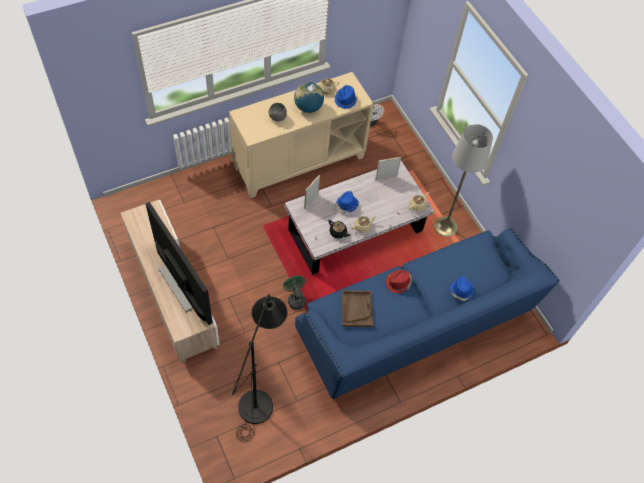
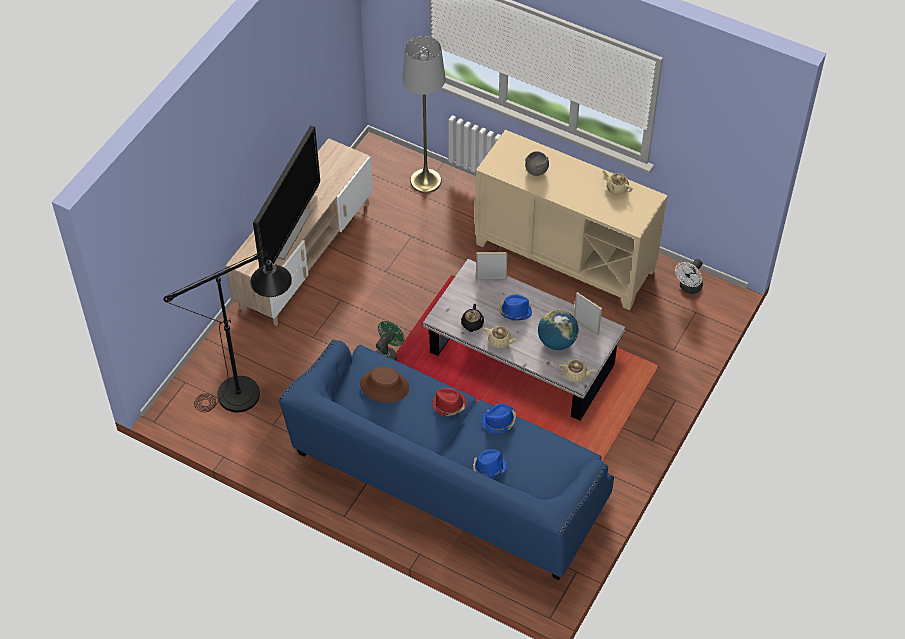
camera: 60 degrees right, 5 degrees down
globe [294,82,324,113] -> globe moved to [538,310,578,350]
blue hat [335,85,357,109] -> blue hat moved to [481,403,516,434]
brown tray [341,290,373,327] -> brown hat [360,367,409,403]
grey floor lamp [434,124,493,237] -> grey floor lamp moved to [402,36,446,193]

